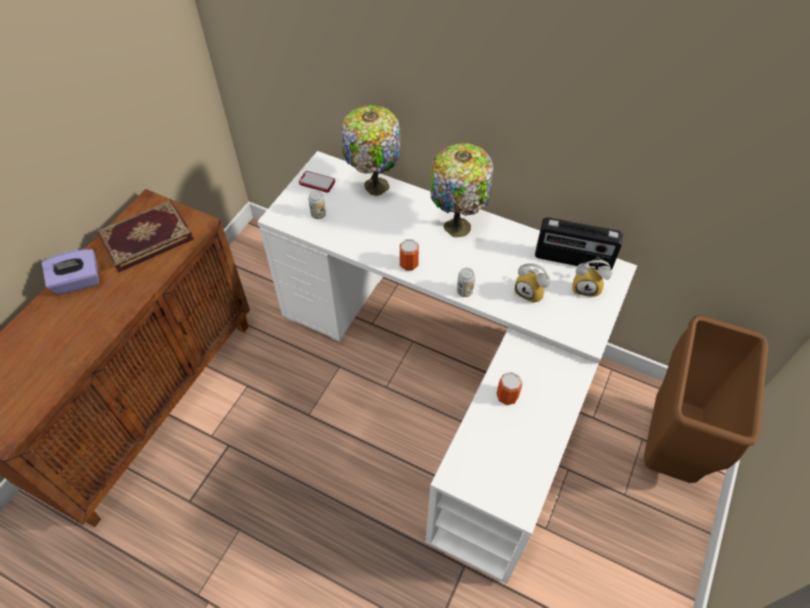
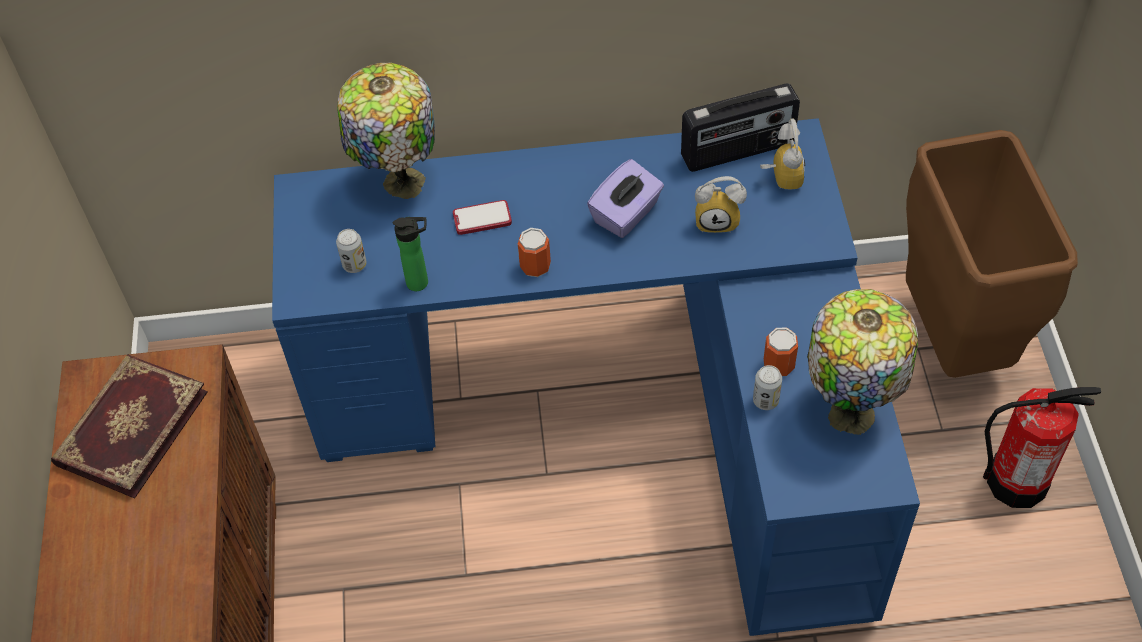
camera: 30 degrees left, 0 degrees up
purple tissue box [41,249,99,295] -> purple tissue box moved to [587,159,664,238]
white desk [257,151,637,584] -> blue desk [272,118,920,636]
phone [299,171,335,192] -> phone moved to [453,200,512,235]
table lamp [430,143,493,238] -> table lamp moved to [807,289,918,435]
can [457,268,475,297] -> can moved to [753,365,782,410]
alarm clock [572,260,612,297] -> alarm clock turned 75 degrees counterclockwise [760,118,805,190]
none -> bottle [393,217,428,291]
none -> fire extinguisher [983,387,1101,508]

